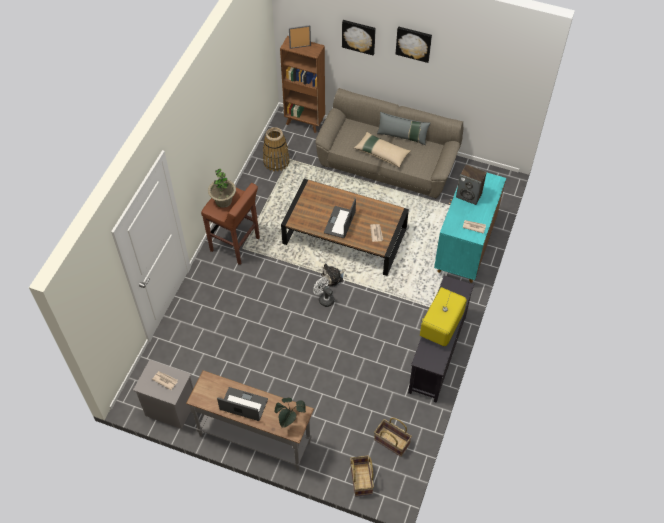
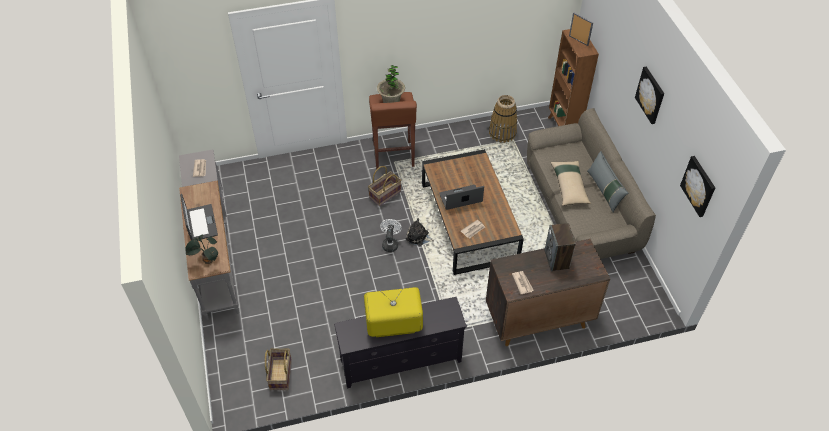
camera: 55 degrees right, 5 degrees down
picture [342,20,376,55] -> picture moved to [680,156,715,217]
basket [350,455,374,496] -> basket moved to [368,166,401,206]
turquoise cabinet [434,173,506,283] -> brown cabinet [486,239,610,346]

